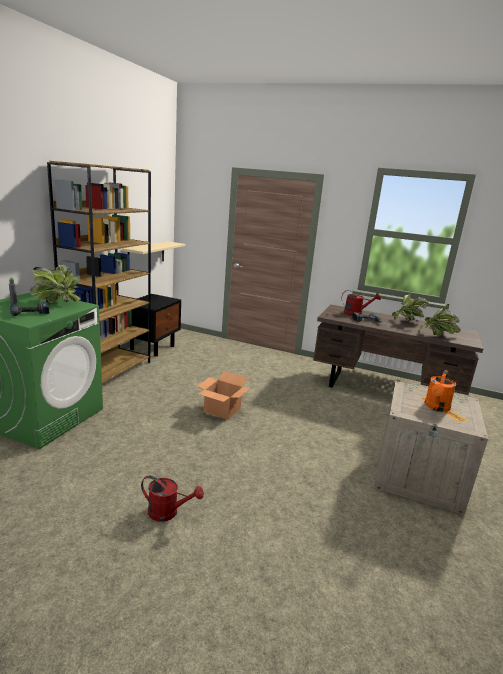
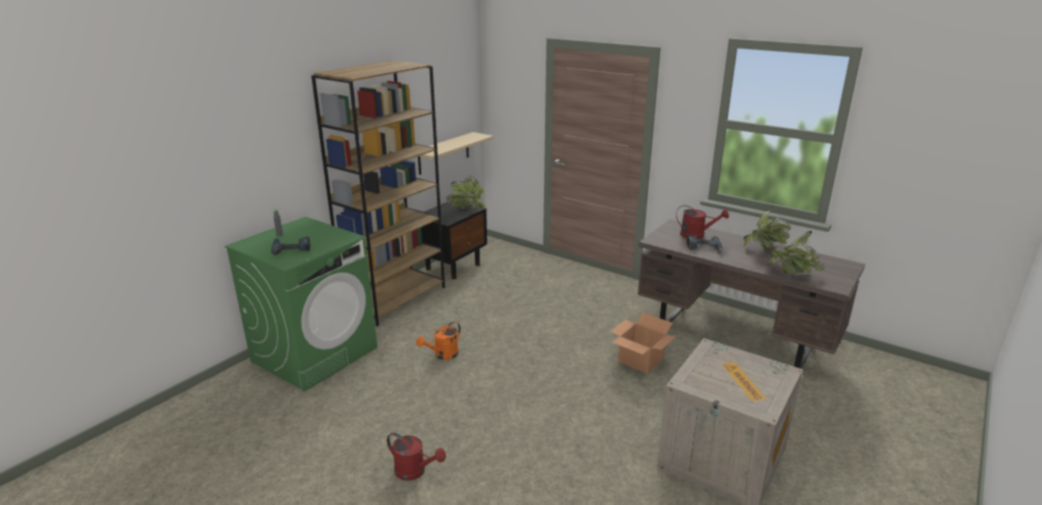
camera: 15 degrees right, 5 degrees up
potted plant [29,264,81,303] -> potted plant moved to [446,176,486,209]
cardboard box [197,371,251,420] -> cardboard box moved to [610,312,676,374]
orange watering can [424,370,456,412] -> orange watering can moved to [416,321,461,360]

